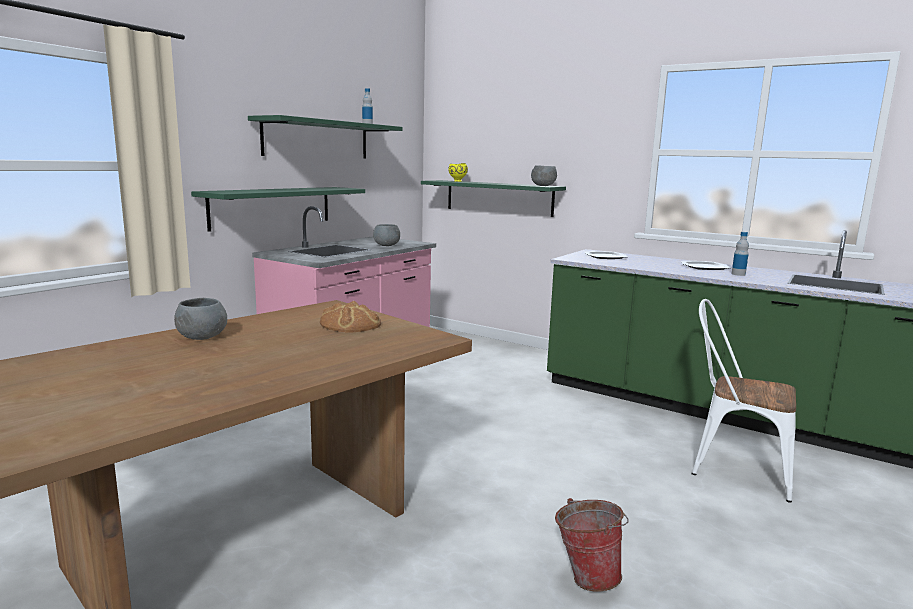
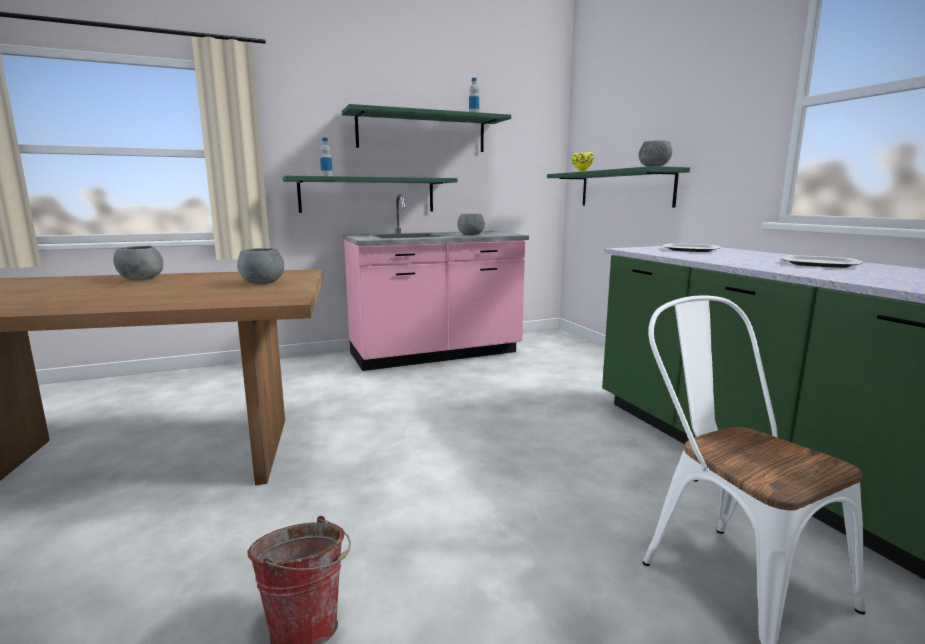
camera: 35 degrees right, 0 degrees up
bread [320,301,381,333] -> grey bowl [237,248,284,284]
bottle [732,232,749,276] -> bottle moved to [320,138,333,176]

